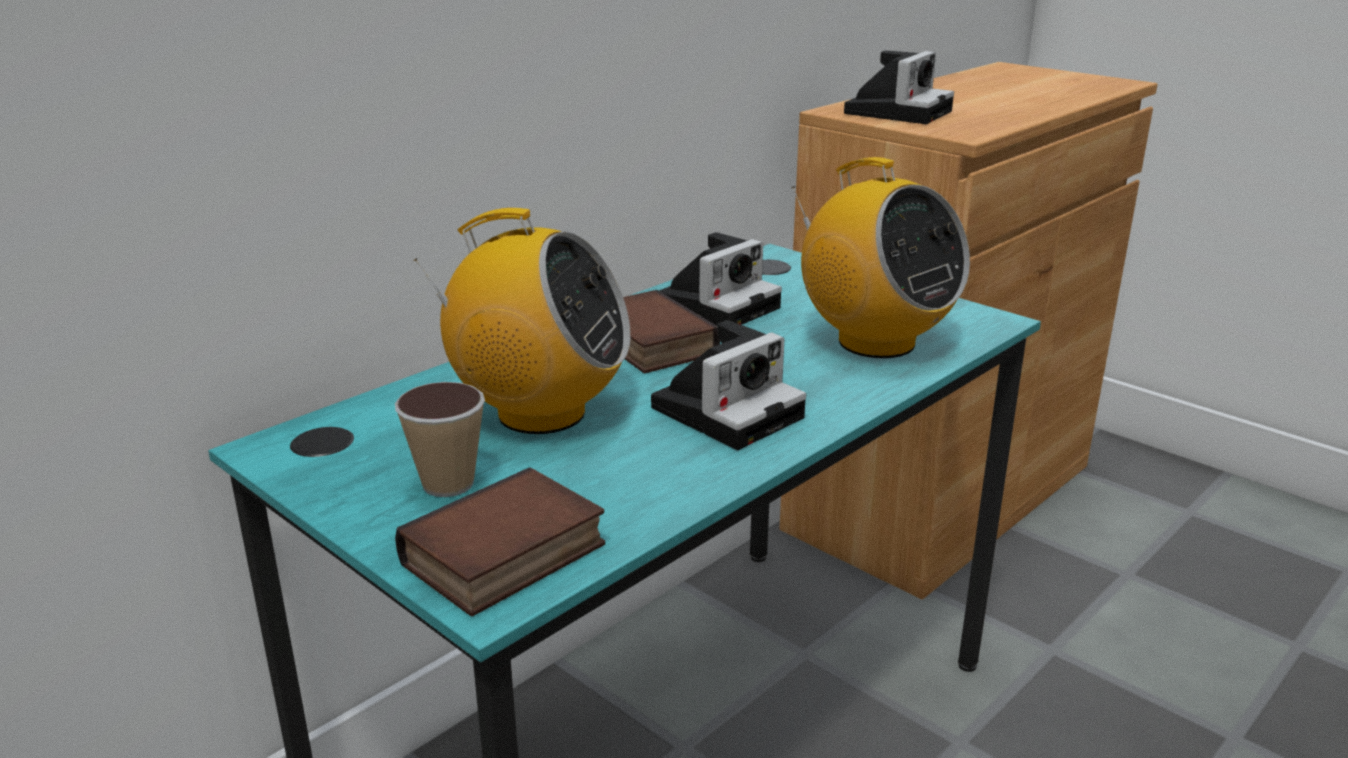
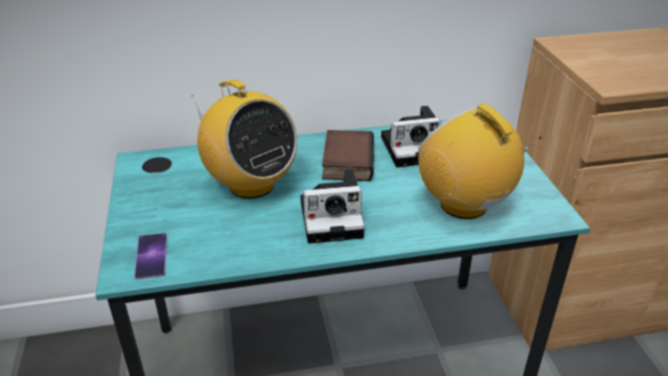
camera: 35 degrees right, 10 degrees up
cup [395,382,485,497] -> none
book [395,467,605,616] -> phone [134,233,167,279]
radio [792,157,970,358] -> radio turned 150 degrees clockwise [418,103,541,219]
camera [844,50,954,124] -> none

